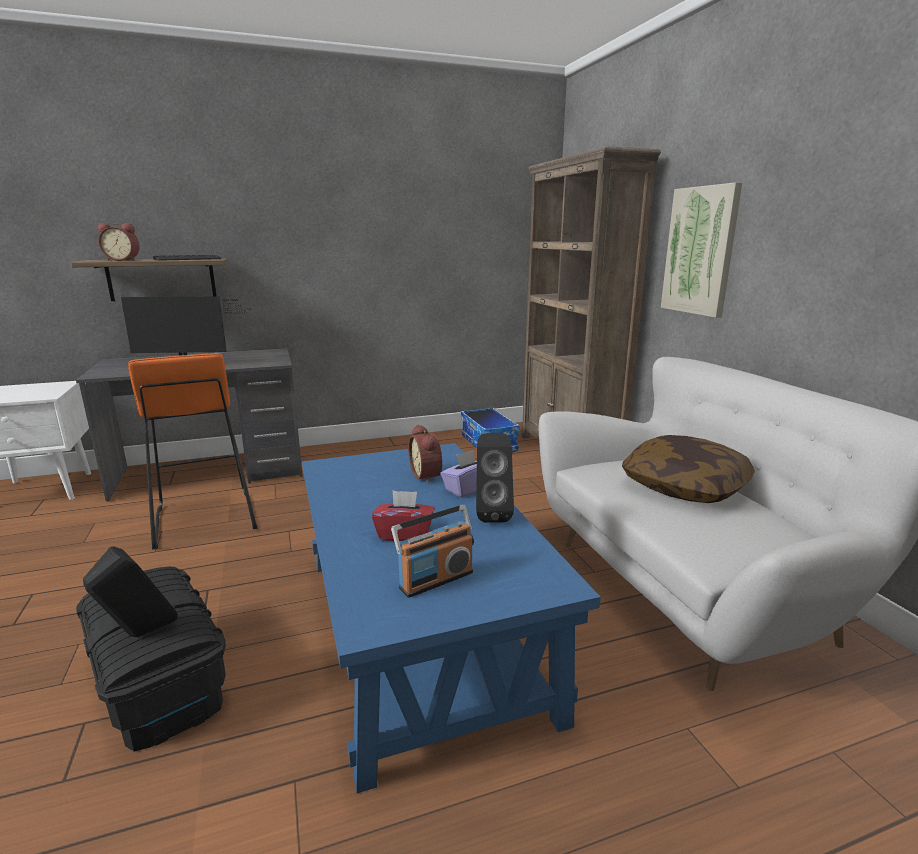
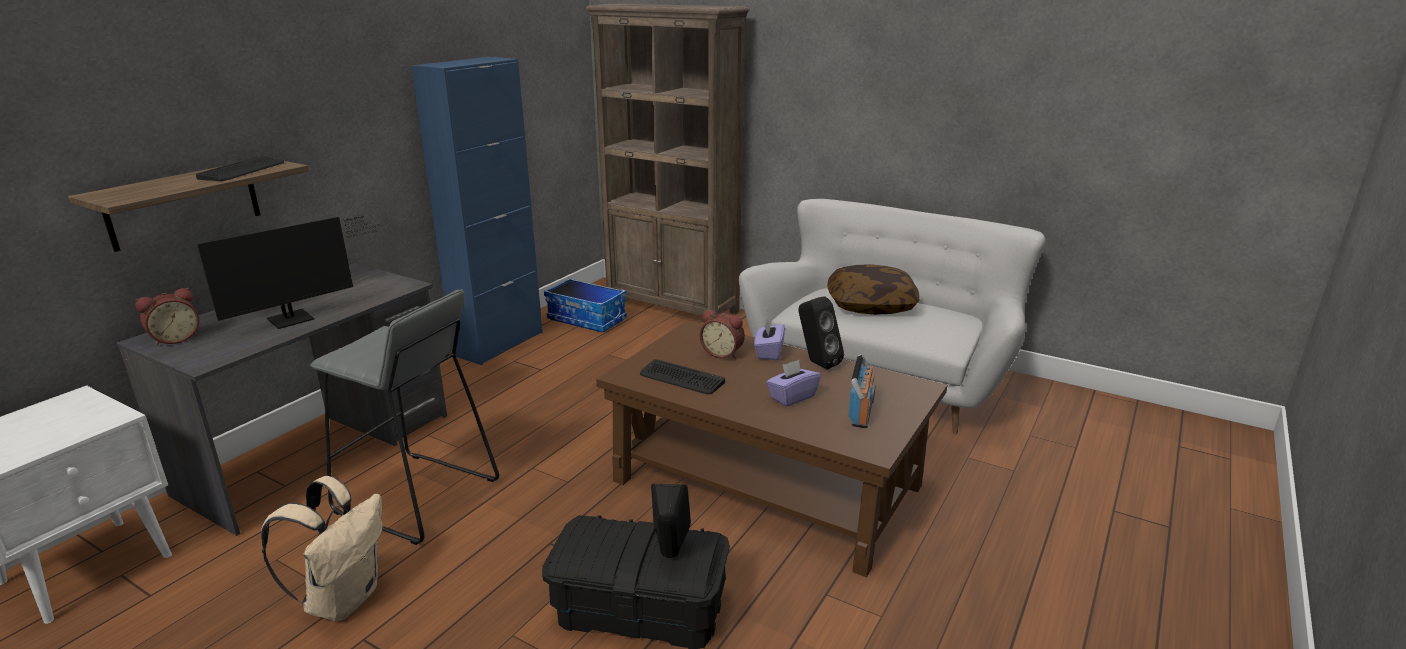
camera: 40 degrees left, 5 degrees up
alarm clock [98,223,140,261] -> alarm clock moved to [135,288,199,346]
orange stool [128,353,257,549] -> grey stool [310,289,499,545]
blue coffee table [302,443,601,793] -> brown coffee table [596,321,947,577]
red tissue box [372,490,435,541] -> purple tissue box [766,360,821,407]
picture [661,182,742,318] -> none
none -> beige backpack [261,476,382,621]
none -> blue cabinet [411,57,543,365]
none -> keyboard [640,359,725,394]

